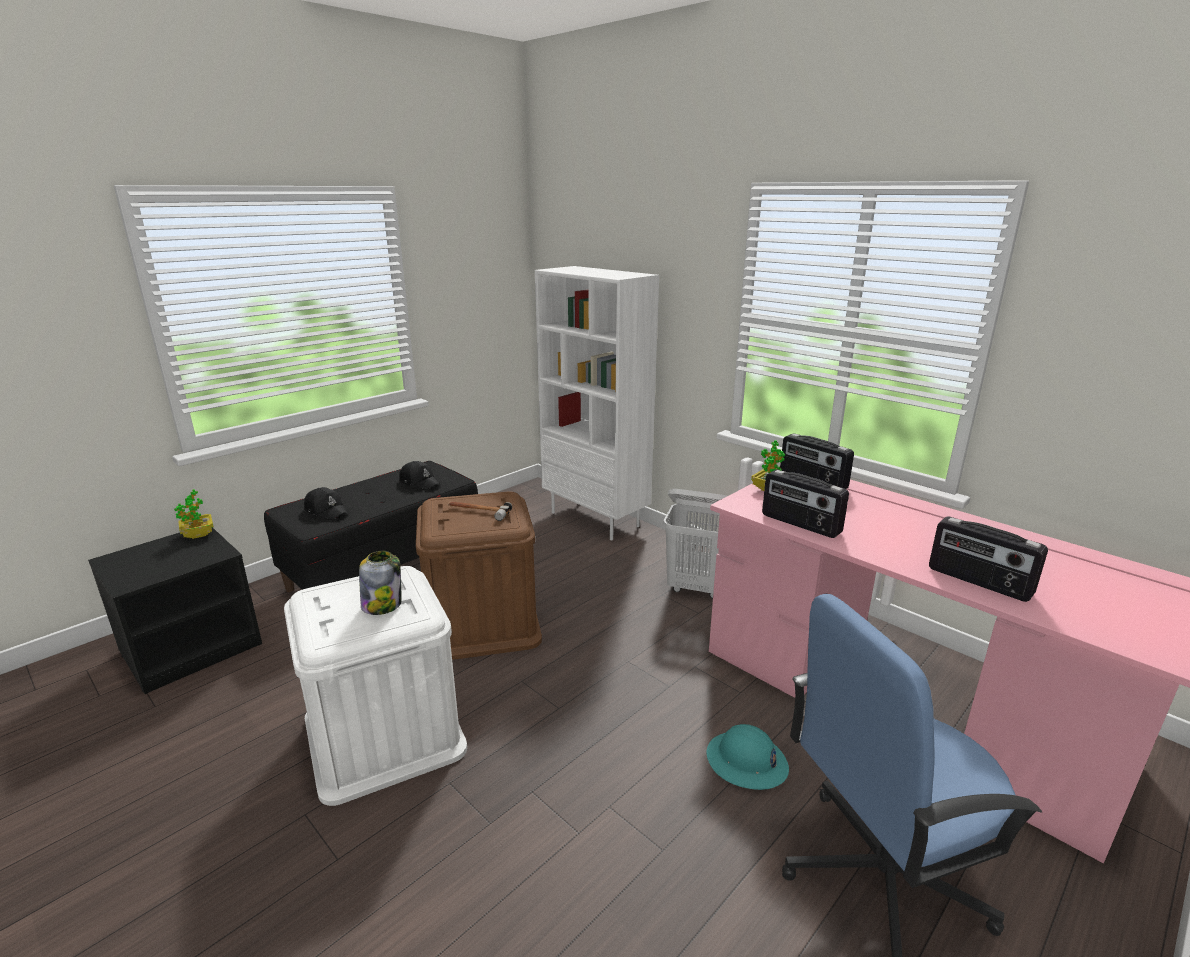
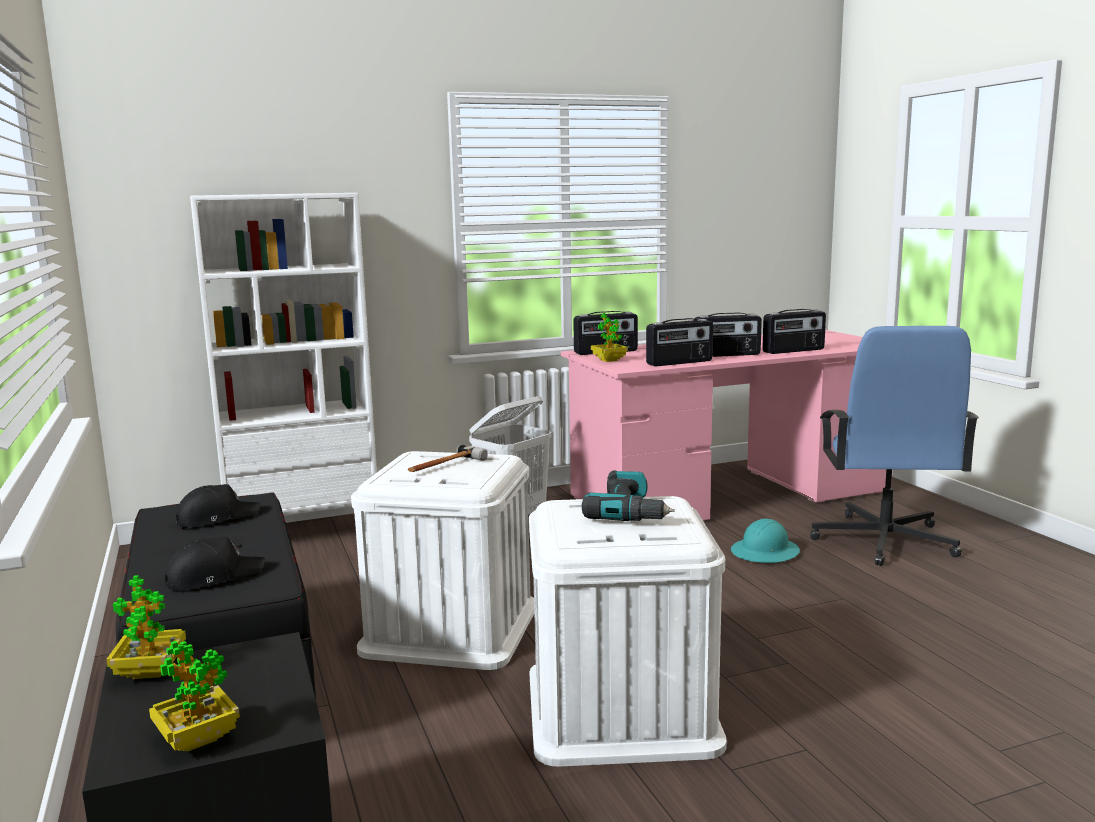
camera: 65 degrees left, 10 degrees down
jar [359,551,402,615] -> power drill [582,470,675,521]
brown storage box [416,492,542,660] -> white storage box [351,451,534,670]
none -> potted plant [149,641,240,752]
none -> radio [694,313,762,357]

